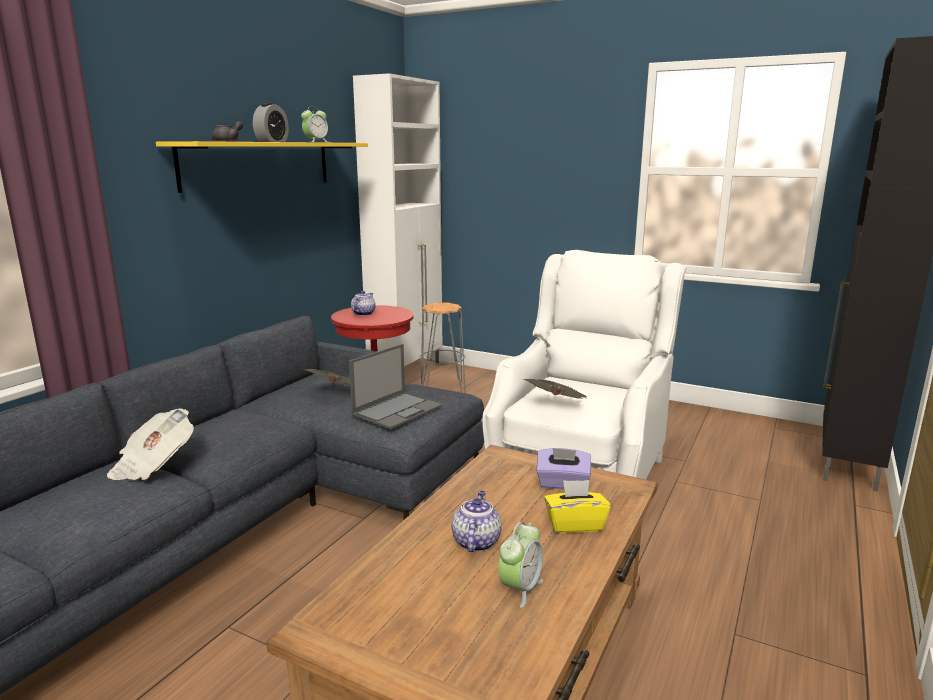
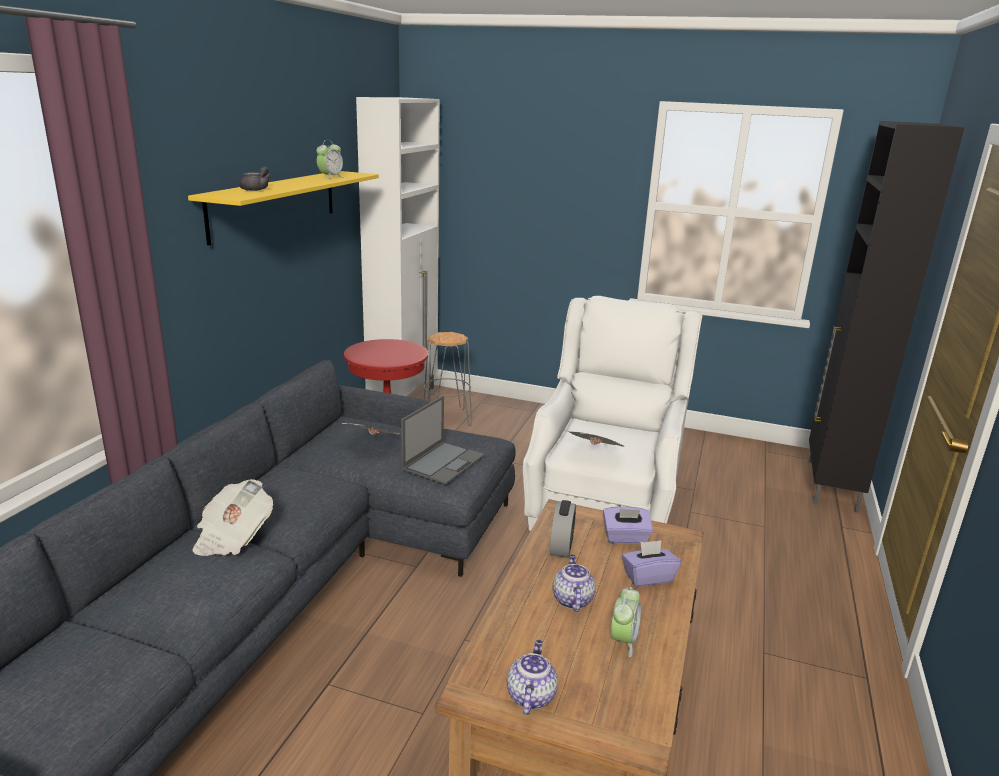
camera: 10 degrees left, 5 degrees up
alarm clock [253,103,289,142] -> alarm clock moved to [550,500,576,558]
teapot [351,291,376,316] -> teapot moved to [507,640,558,715]
yellow tissue box [544,480,611,533] -> purple tissue box [622,540,681,587]

